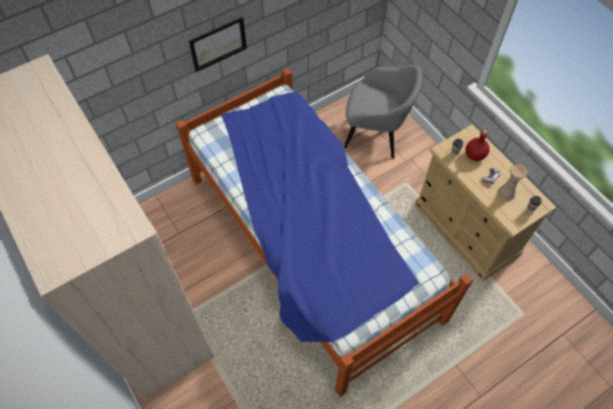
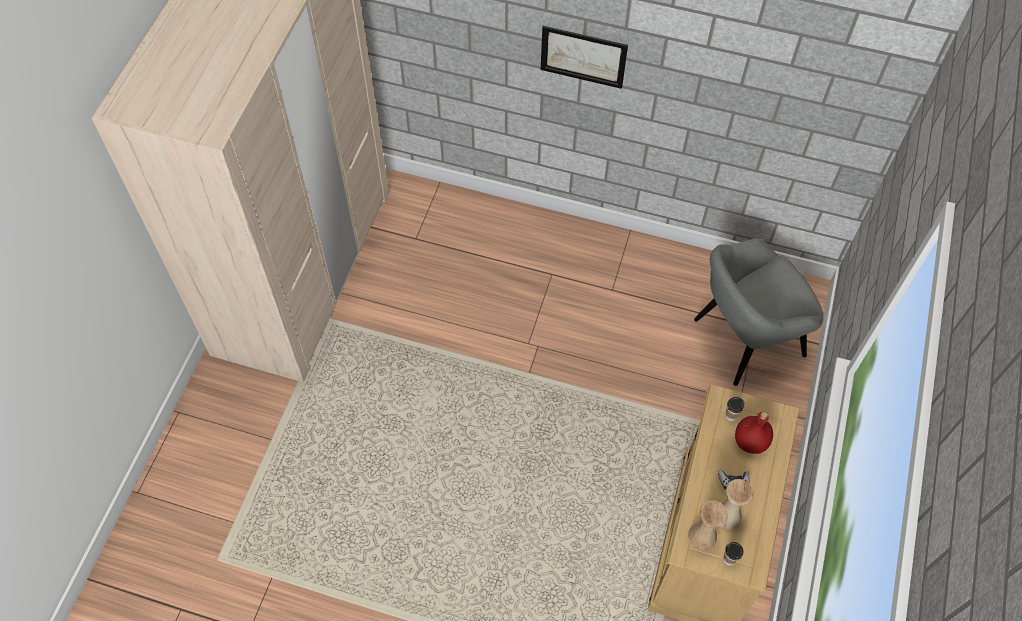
camera: 50 degrees right, 0 degrees up
bed [176,68,473,397] -> none
grey armchair [344,64,423,159] -> grey armchair turned 90 degrees clockwise [694,238,824,386]
none -> beige vase [688,501,728,550]

